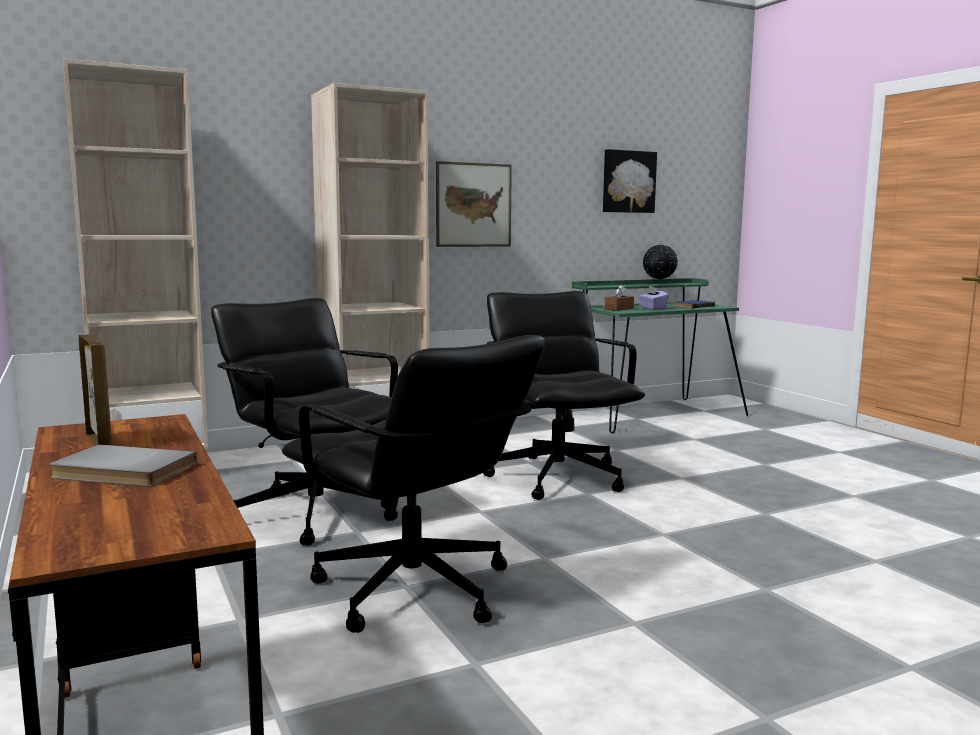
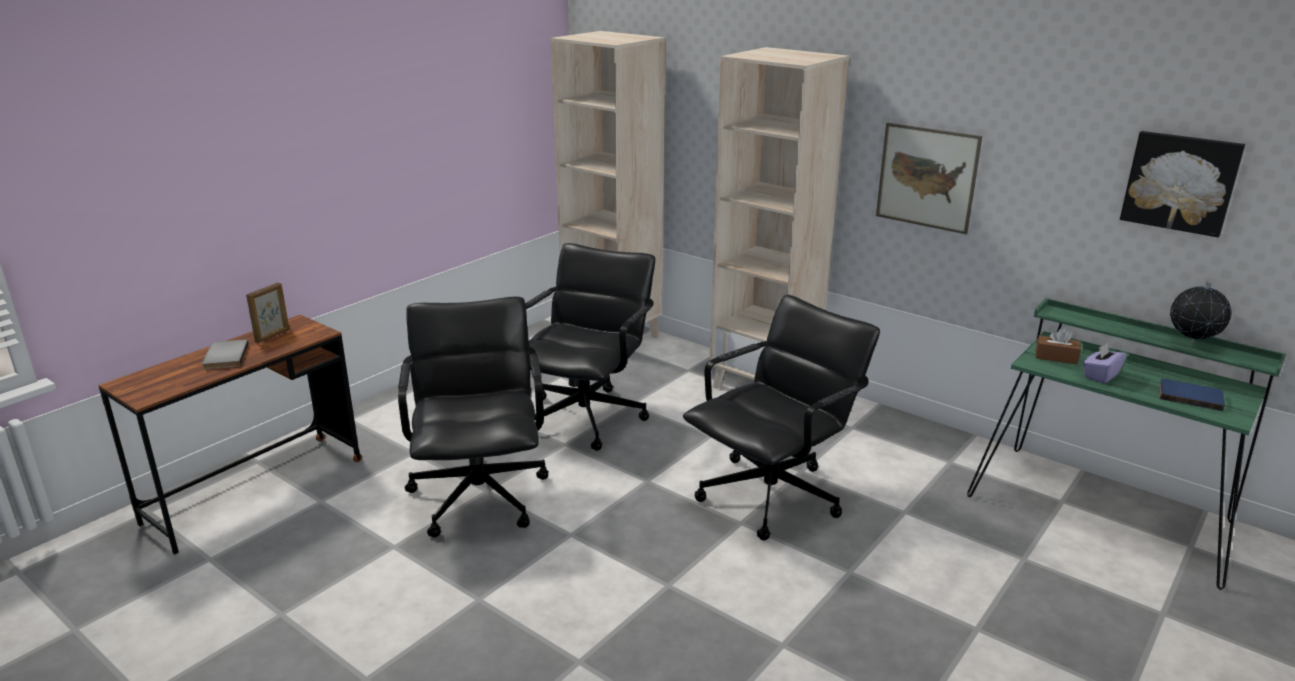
camera: 65 degrees right, 15 degrees up
black office chair [282,335,545,633] -> black office chair turned 150 degrees clockwise [398,297,549,537]

